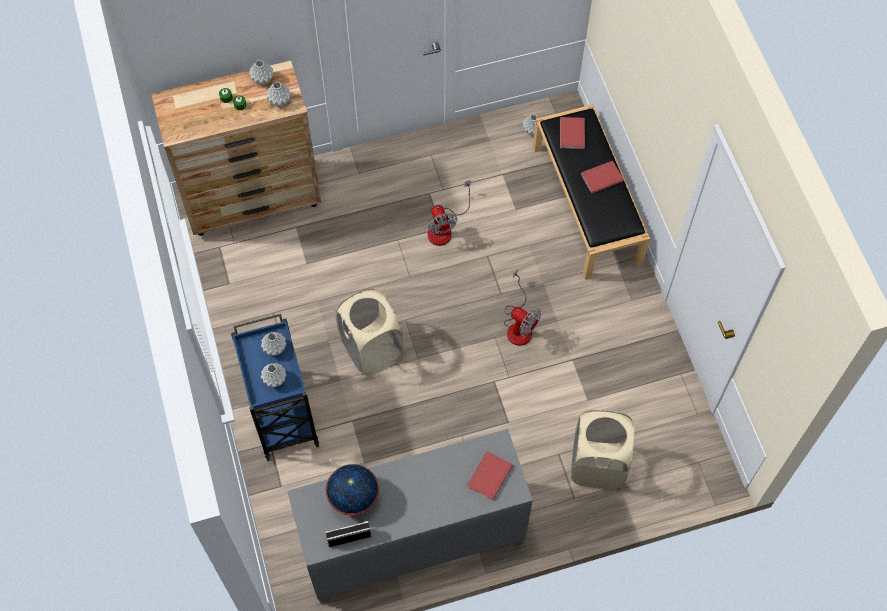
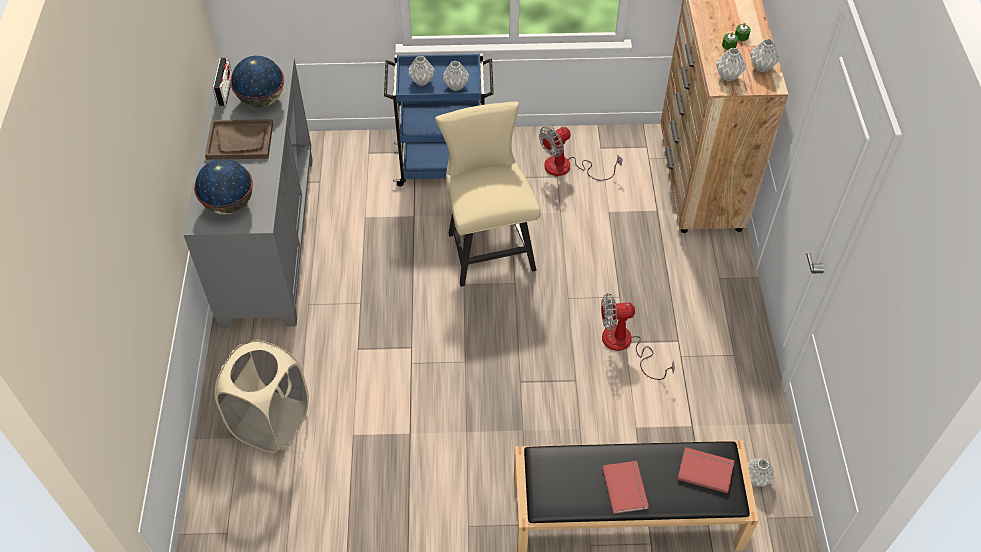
camera: 105 degrees right, 10 degrees down
beige laundry basket [335,288,404,376] -> beige chair [435,102,541,287]
red book [467,451,513,501] -> globe [194,159,253,215]
fan [504,269,541,346] -> fan moved to [539,126,622,181]
none -> brown tray [205,119,273,160]

